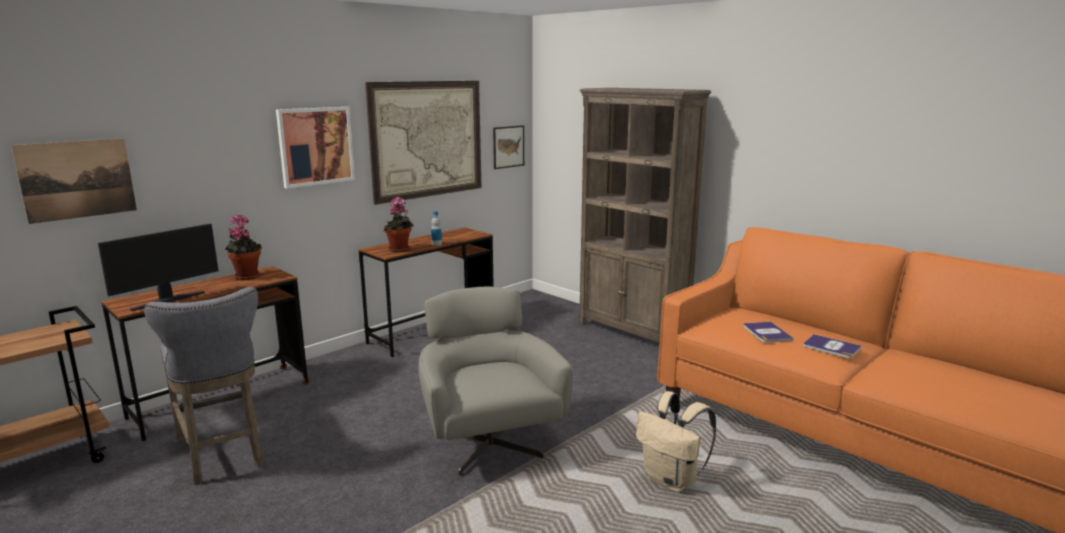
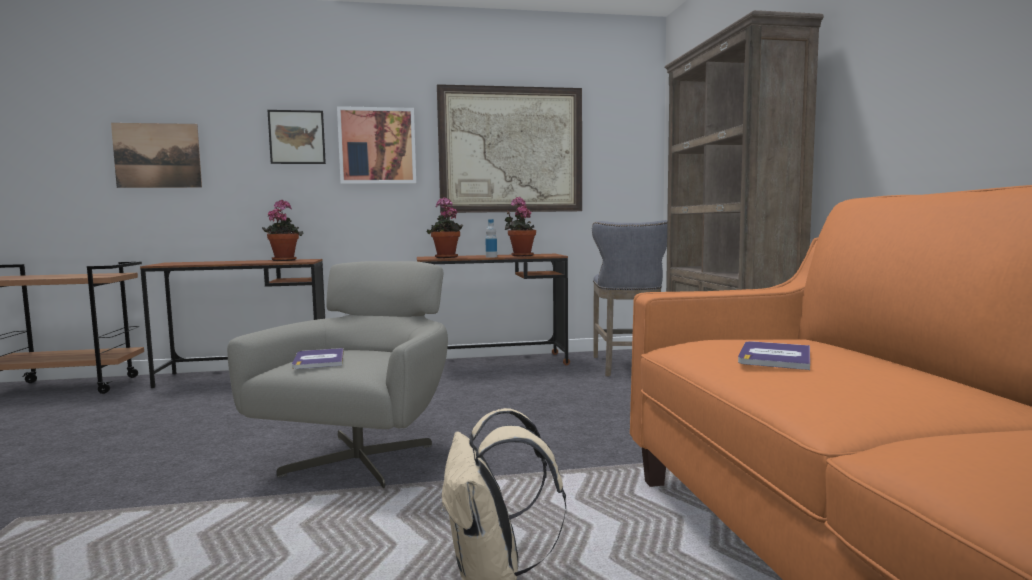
camera: 35 degrees right, 10 degrees down
monitor [98,224,219,311] -> none
grey stool [144,287,264,485] -> grey stool moved to [592,220,667,377]
picture [493,125,524,169] -> picture moved to [268,110,326,164]
book [803,334,861,358] -> book moved to [292,348,344,369]
none -> potted plant [505,197,536,256]

